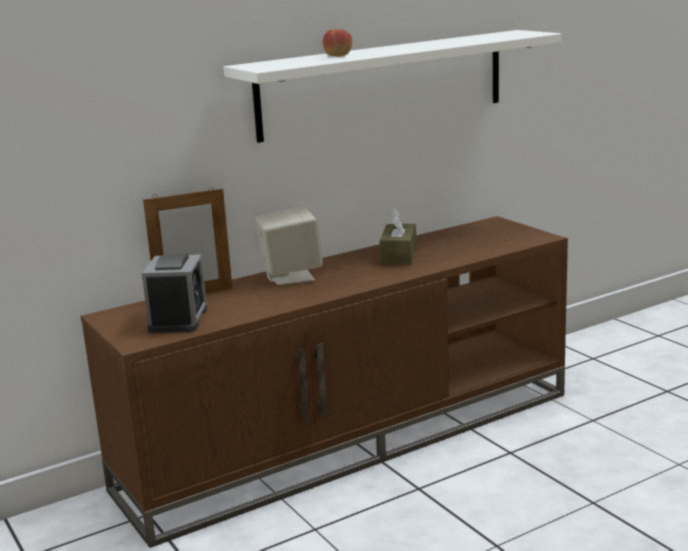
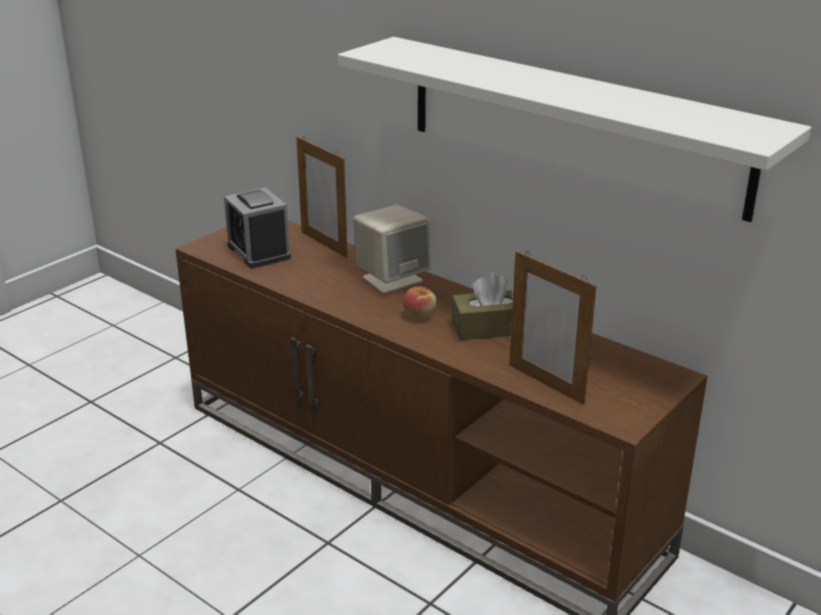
camera: 70 degrees right, 10 degrees up
alarm clock [142,254,208,333] -> alarm clock turned 75 degrees clockwise [224,187,291,268]
apple [323,29,352,56] -> apple moved to [403,286,437,320]
none -> picture frame [509,251,596,405]

